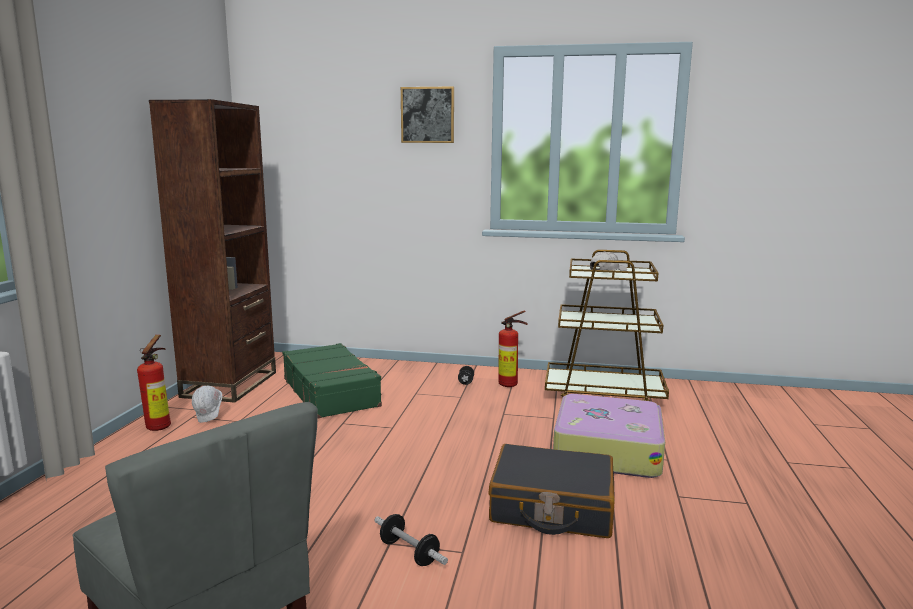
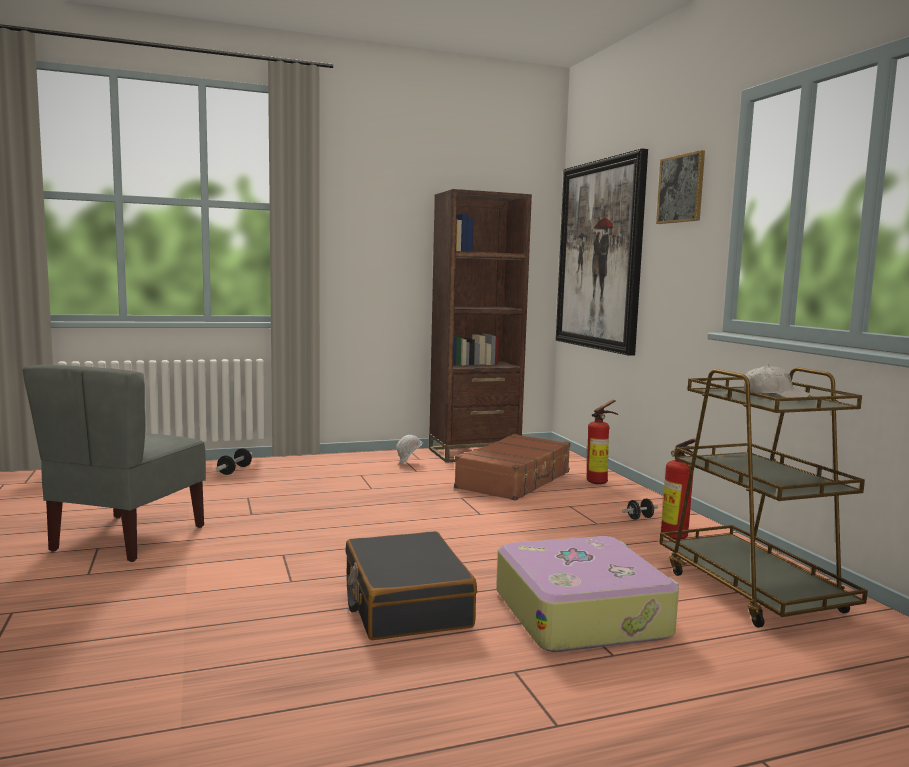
camera: 60 degrees right, 5 degrees down
fire extinguisher [137,335,171,431] -> fire extinguisher moved to [587,400,618,484]
green suitcase [283,343,382,419] -> brown suitcase [454,434,570,501]
dumbbell [374,514,448,566] -> dumbbell moved to [216,448,252,475]
none -> picture [556,148,648,356]

